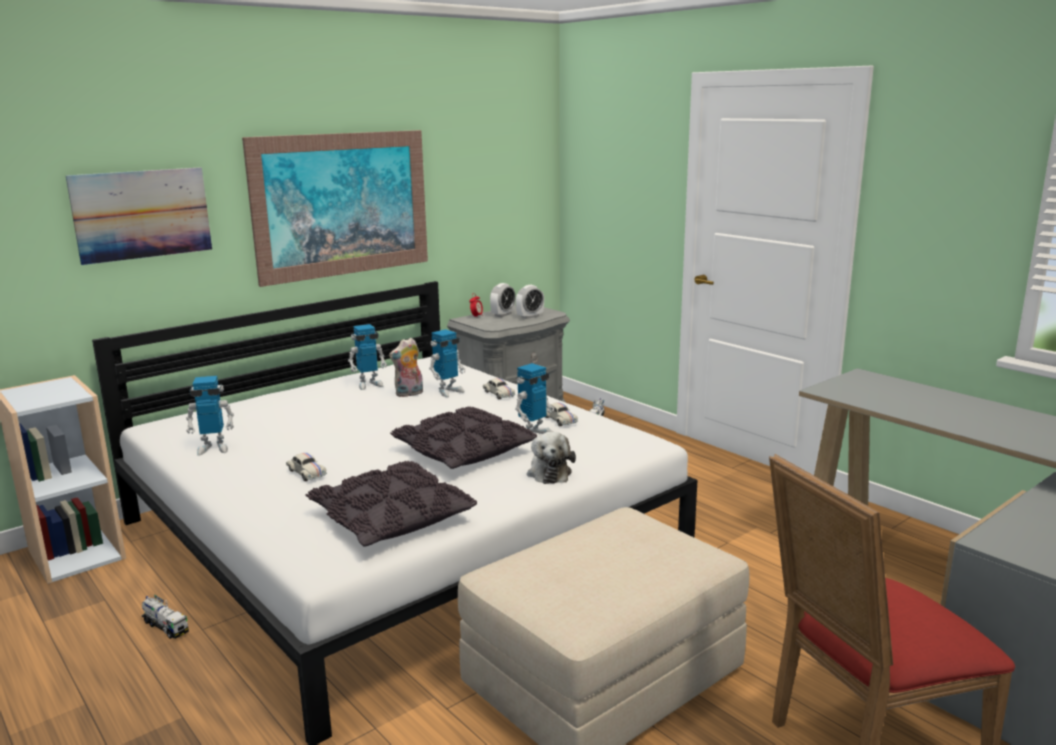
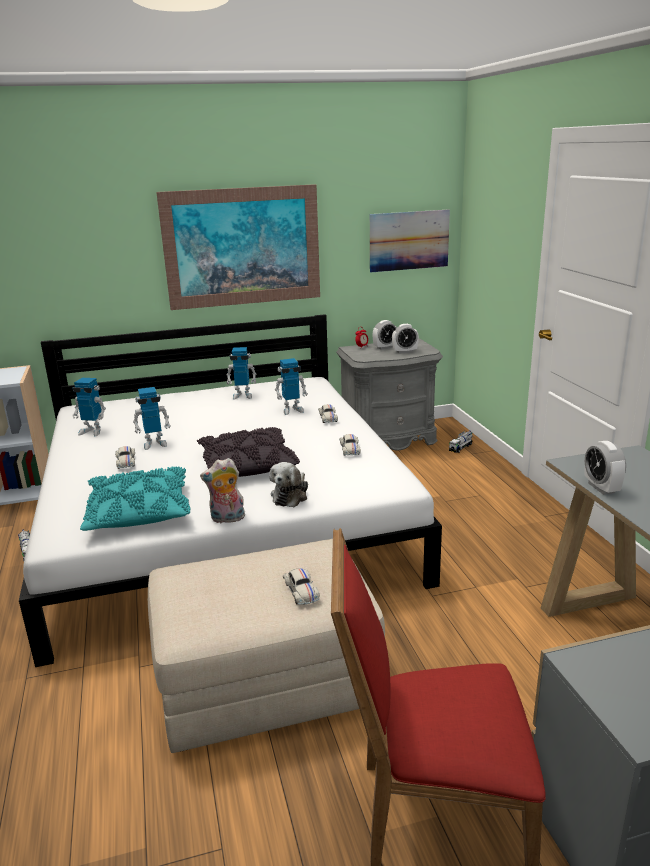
camera: 25 degrees right, 5 degrees up
picture [66,167,212,265] -> picture moved to [370,209,450,272]
black pillow [305,461,477,547] -> turquoise pillow [80,466,191,531]
plush toy [389,338,423,397] -> plush toy moved to [200,458,245,523]
toy robot [515,363,554,441] -> toy robot moved to [133,387,171,450]
none -> white toy car [283,568,320,605]
none -> alarm clock [585,441,626,495]

